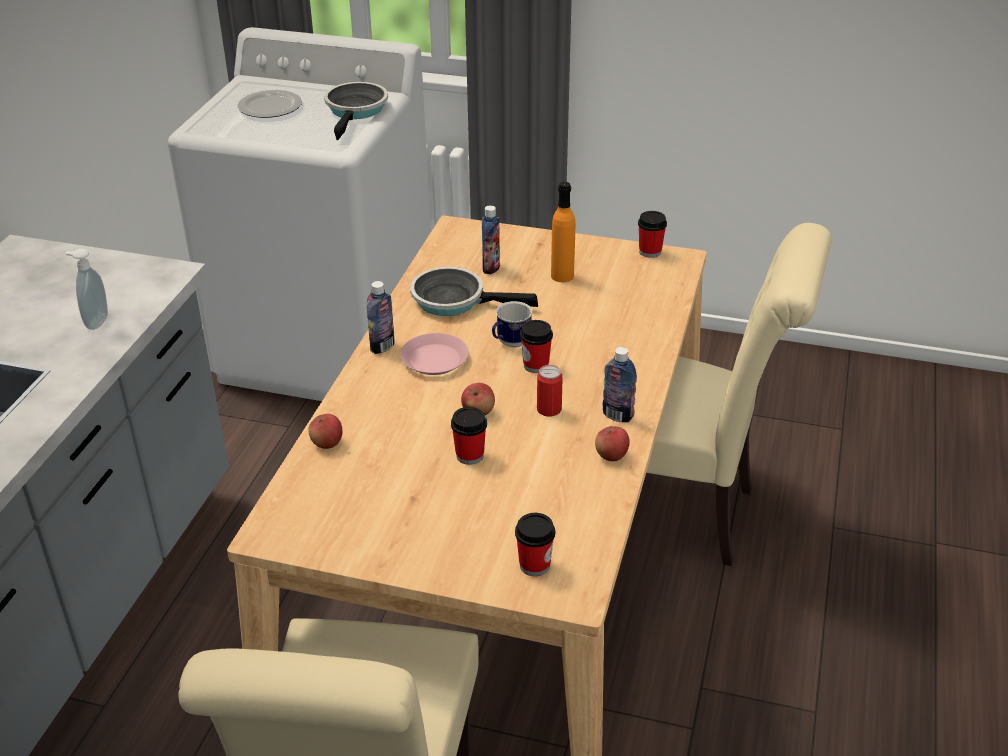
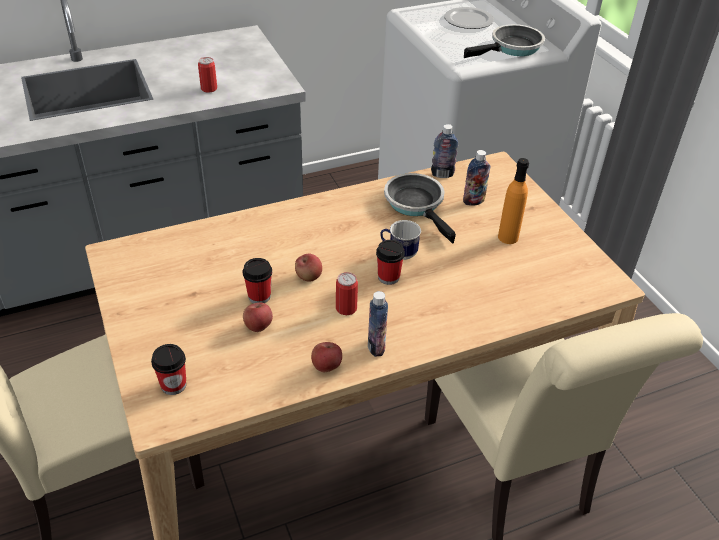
camera: 50 degrees right, 5 degrees up
soap dispenser [65,249,108,330] -> can [198,57,217,93]
apple [308,414,342,449] -> apple moved to [243,303,273,332]
bottle [367,281,395,354] -> bottle moved to [431,124,458,178]
pink plate [400,333,469,375] -> none
cup [638,211,667,258] -> none

